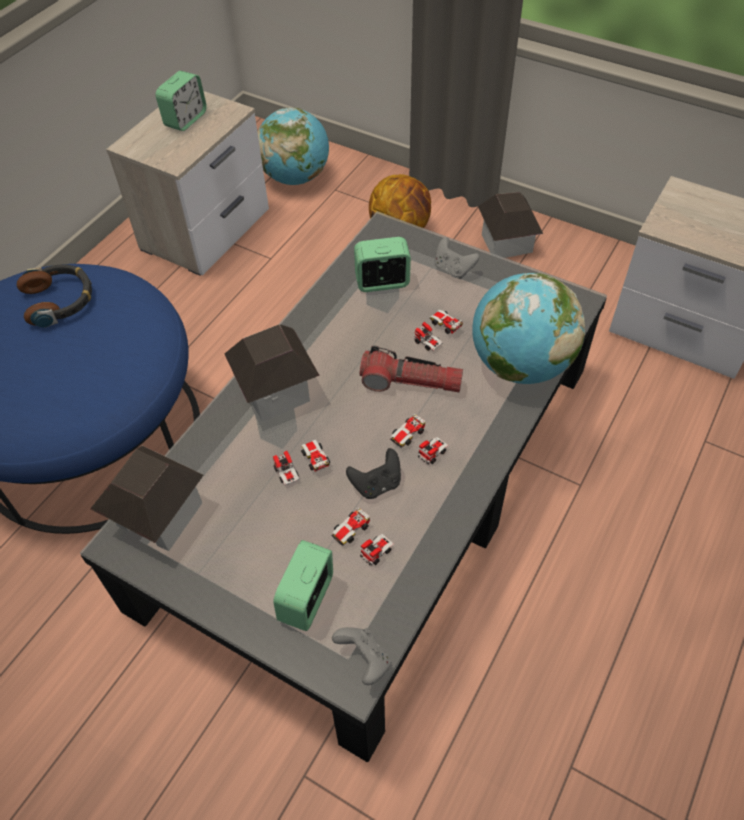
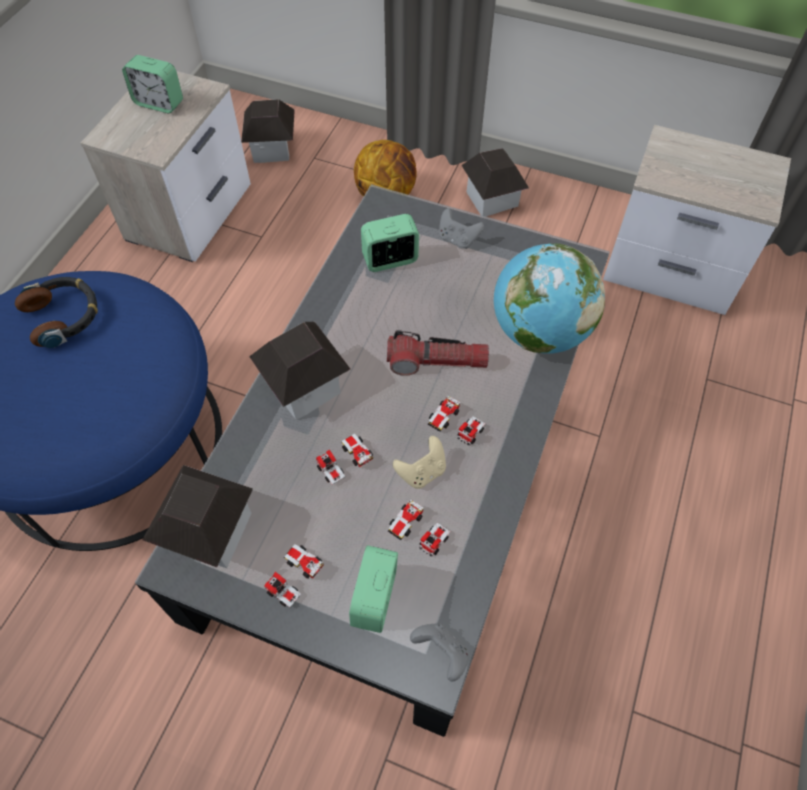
camera: 10 degrees left, 5 degrees up
alarm clock [156,71,207,131] -> alarm clock turned 90 degrees clockwise [122,55,183,113]
globe [257,107,329,185] -> toy house [241,99,295,163]
black game controller [346,448,401,499] -> beige game controller [393,436,446,489]
toy car [414,310,463,351] -> toy car moved to [264,544,324,607]

